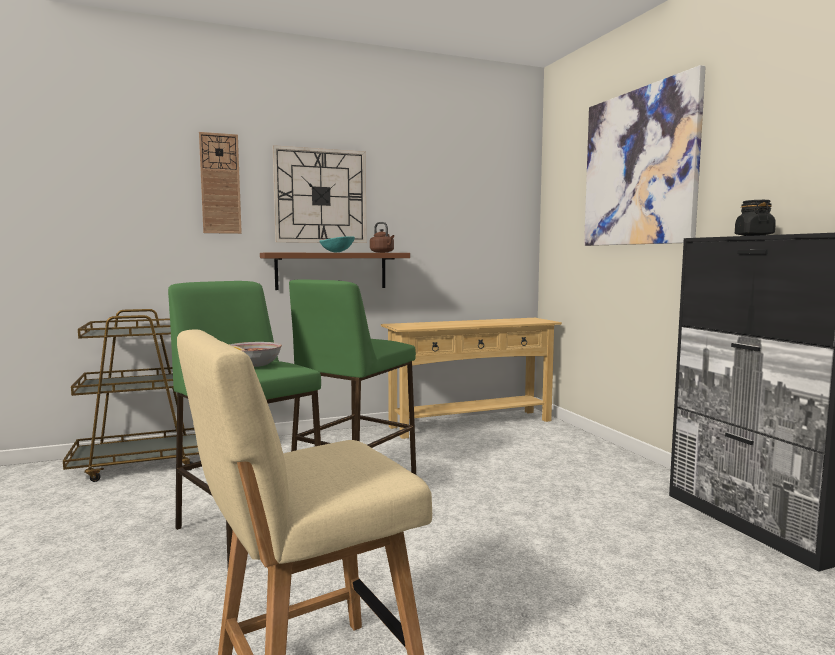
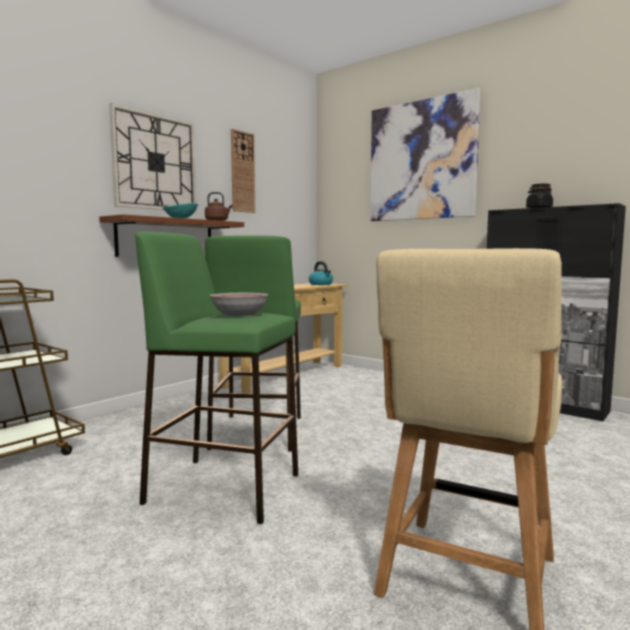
camera: 30 degrees left, 0 degrees up
wall clock [199,132,242,234] -> wall clock moved to [231,129,255,213]
none -> kettle [309,261,333,285]

